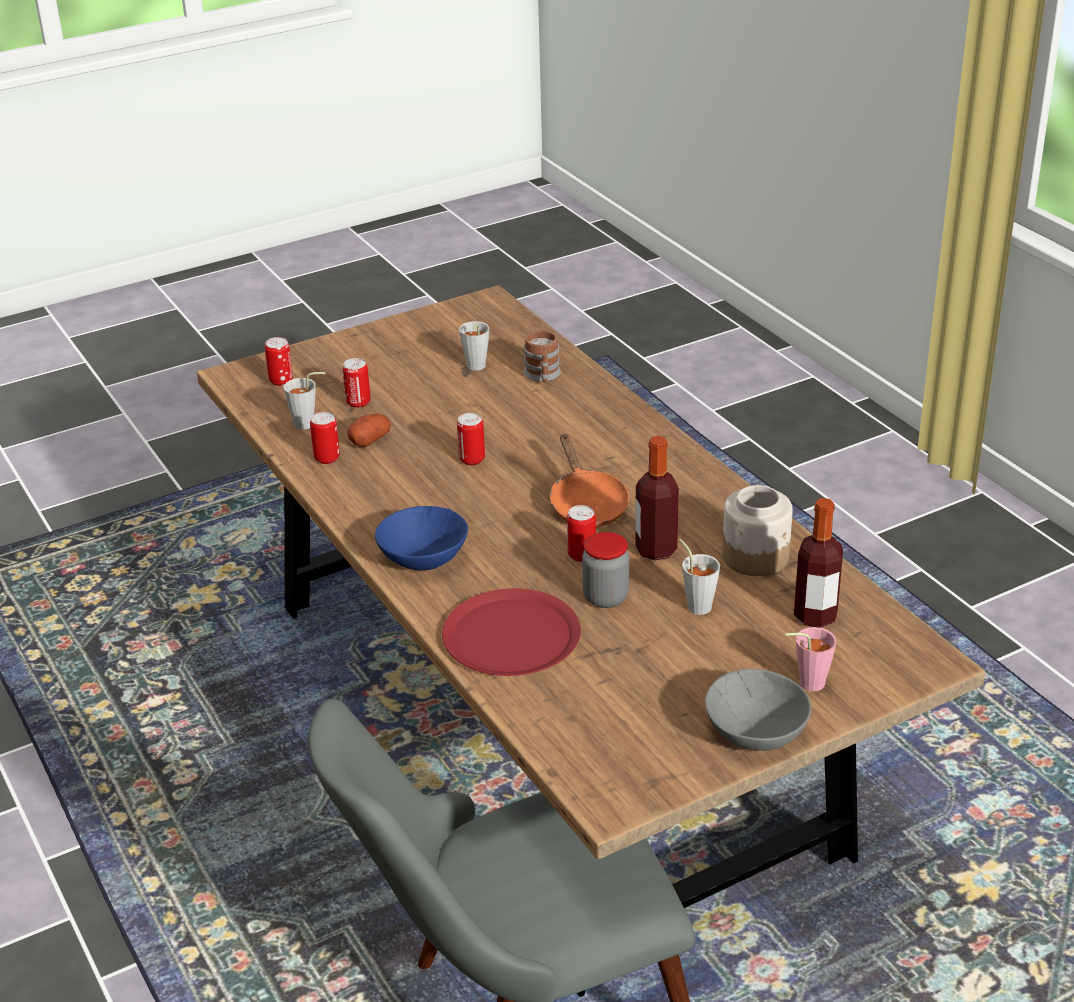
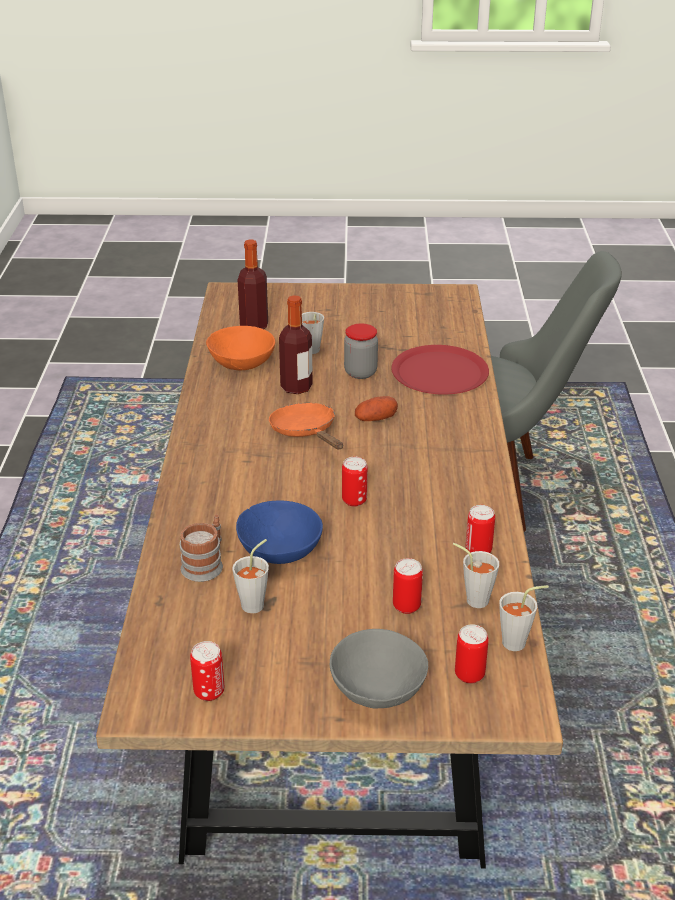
camera: 150 degrees left, 0 degrees up
potato [347,414,391,447] -> potato moved to [355,396,398,421]
blue bowl [375,506,468,570] -> blue bowl moved to [236,500,323,564]
orange frying pan [550,434,629,527] -> orange frying pan turned 45 degrees counterclockwise [269,403,343,449]
can [567,505,596,562] -> can moved to [190,641,224,701]
grey bowl [705,669,811,751] -> grey bowl moved to [330,629,428,708]
jar [722,485,793,576] -> orange bowl [206,326,275,370]
pink cup [785,627,836,691] -> none
none -> grey cup [499,585,549,651]

